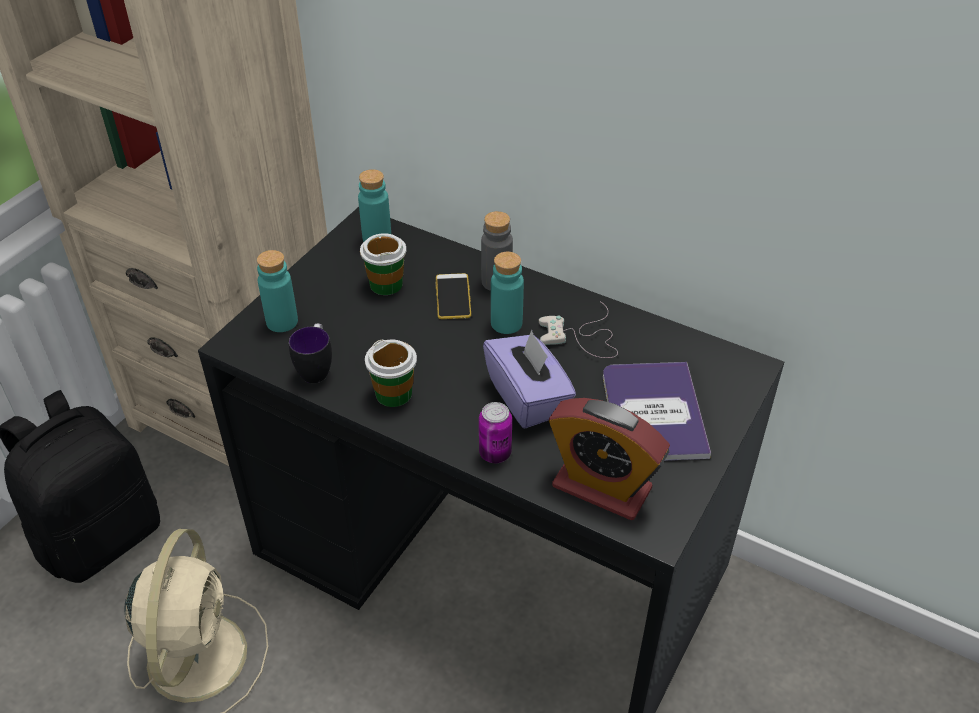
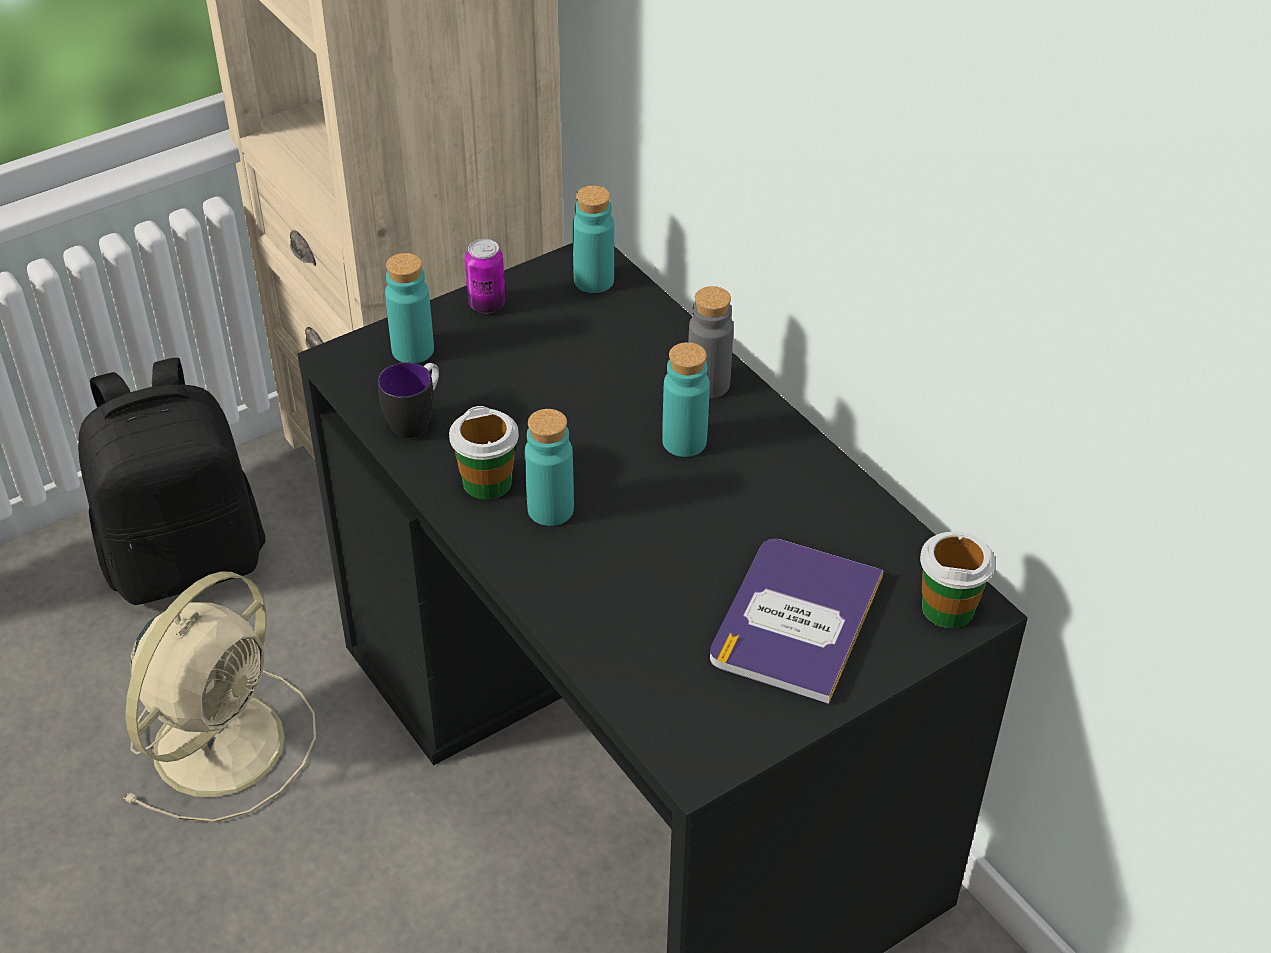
camera: 25 degrees right, 0 degrees up
cup [360,233,406,295] -> cup moved to [920,531,996,628]
phone [436,273,471,319] -> none
can [479,402,512,463] -> can moved to [465,239,505,314]
purple tissue box [483,330,576,428] -> none
white game controller [539,302,618,358] -> none
alarm clock [548,398,670,520] -> none
none -> turquoise bottle [525,409,574,526]

